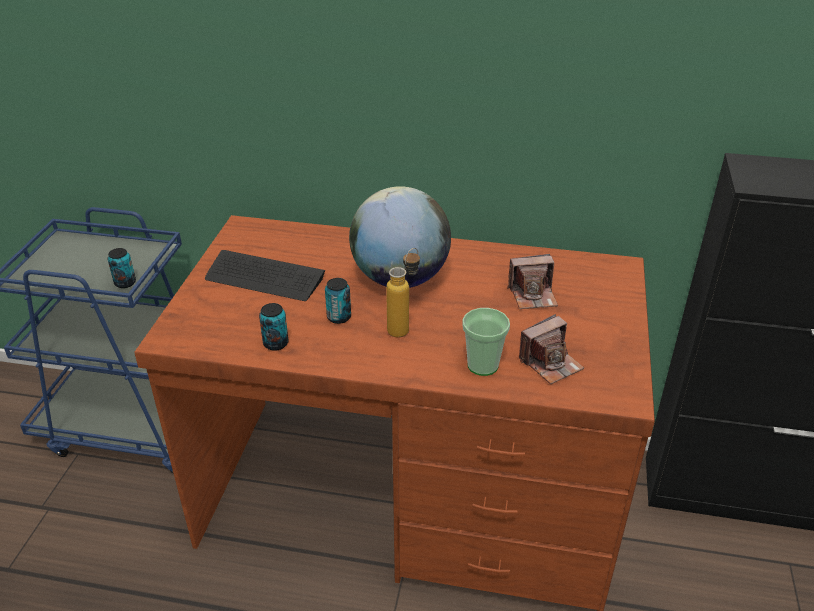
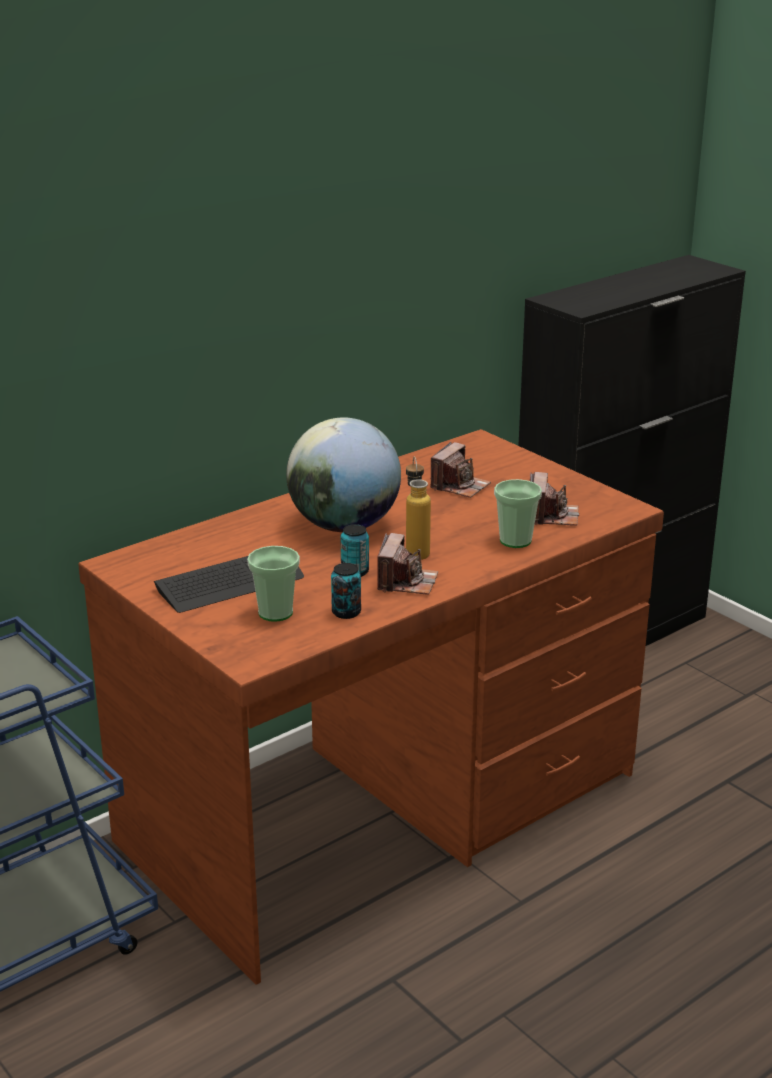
camera: 50 degrees left, 10 degrees down
can [108,248,136,288] -> none
none -> cup [247,546,300,622]
none -> camera [377,533,438,595]

